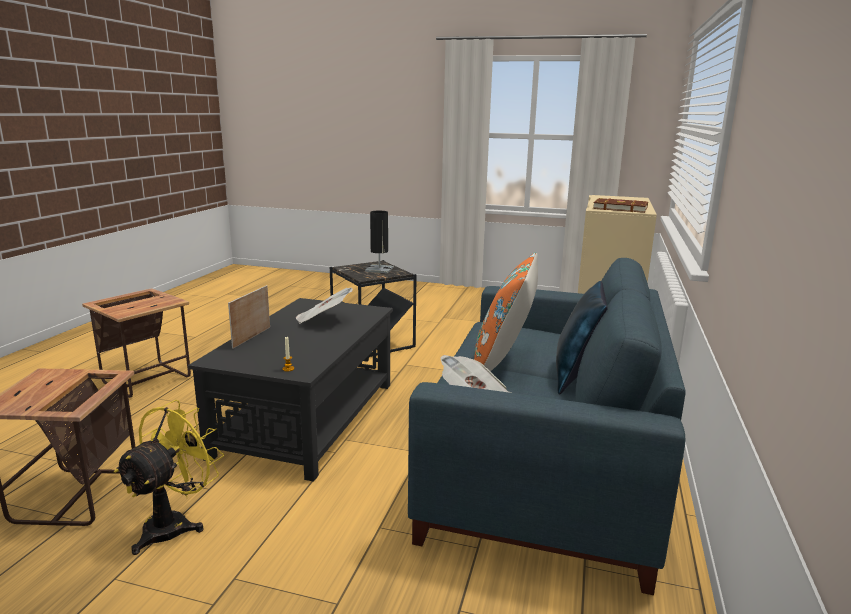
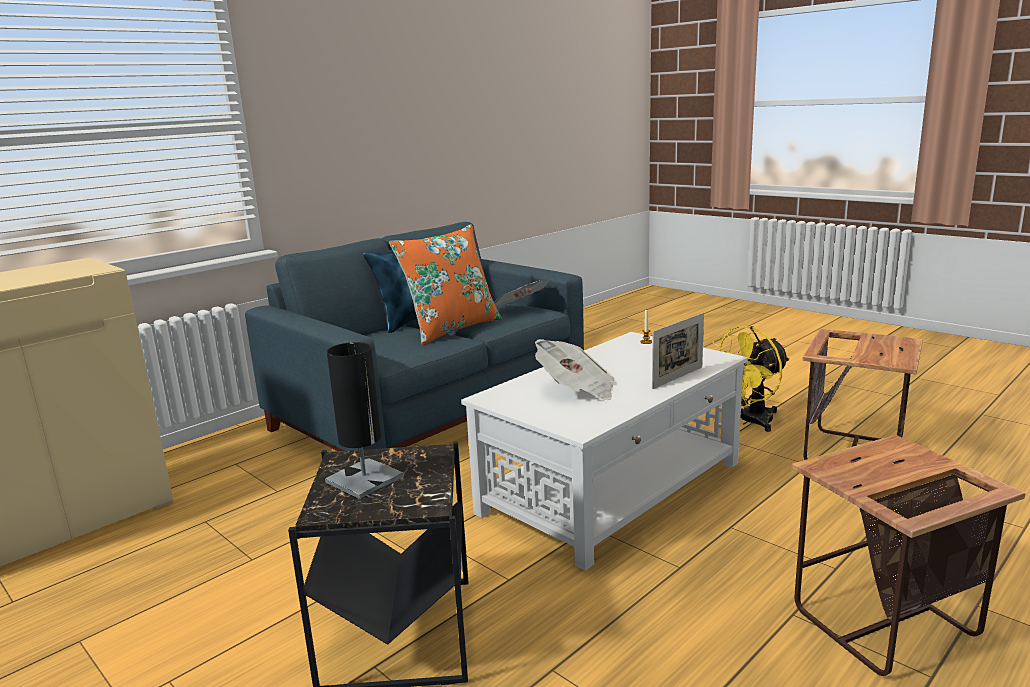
camera: 150 degrees left, 0 degrees up
black coffee table [188,298,393,482] -> white coffee table [461,332,748,571]
brown book [593,198,648,213] -> none

